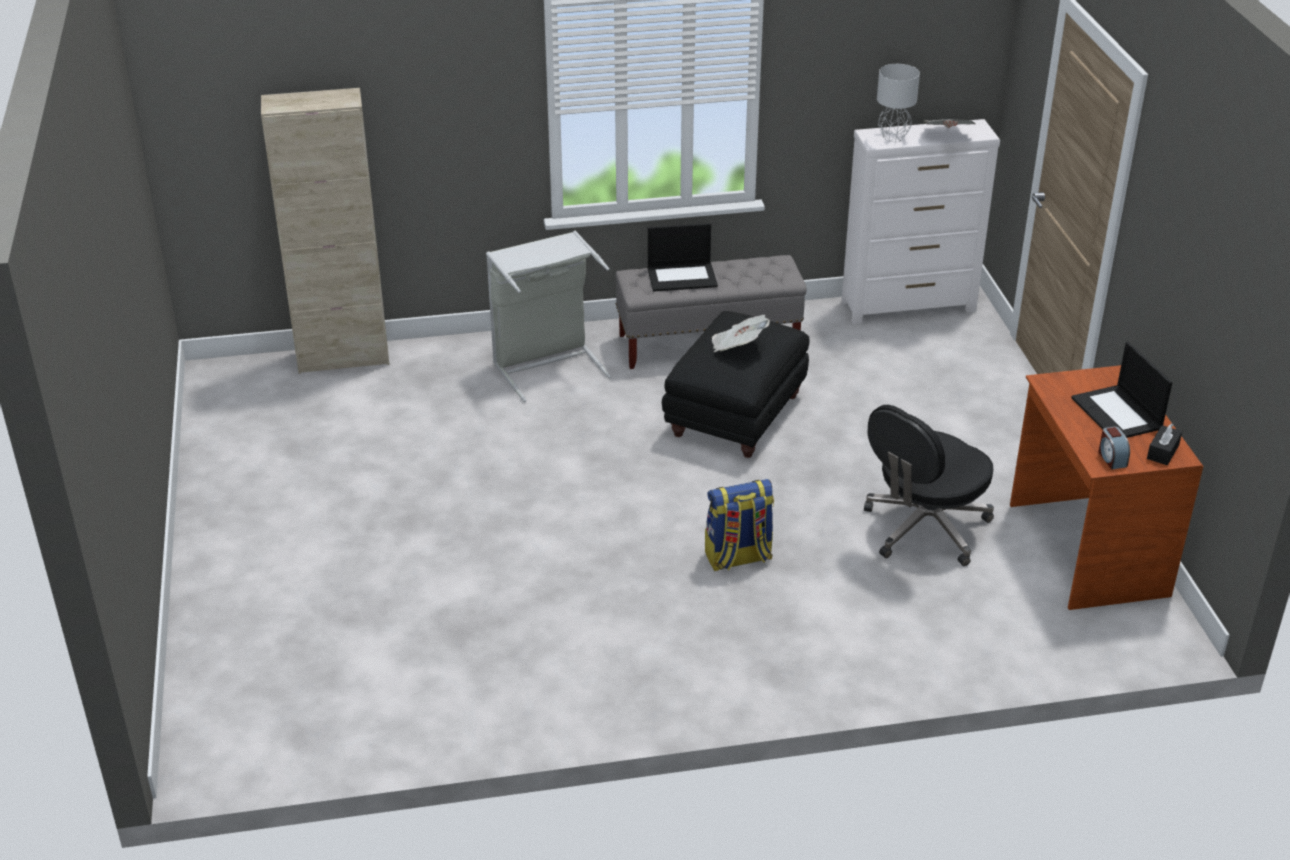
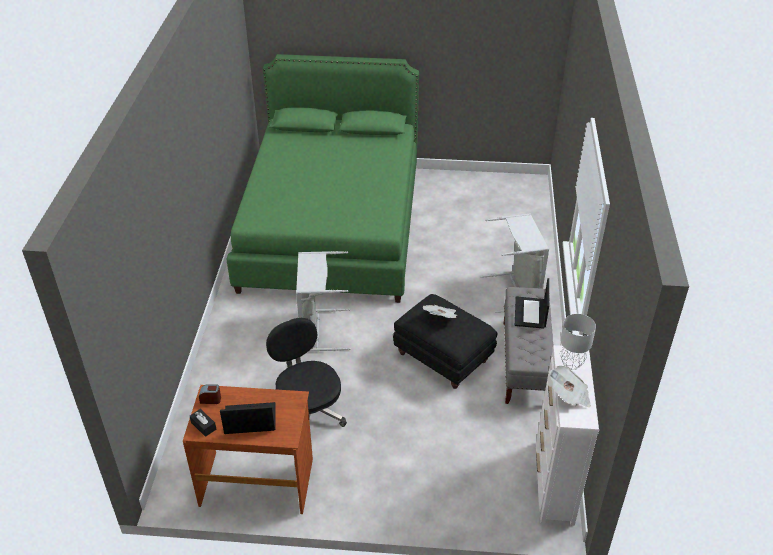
camera: 105 degrees right, 5 degrees up
beige cabinet [261,88,390,374] -> none
backpack [705,479,774,571] -> grey laundry basket [296,251,351,351]
none -> green bed [226,54,419,303]

